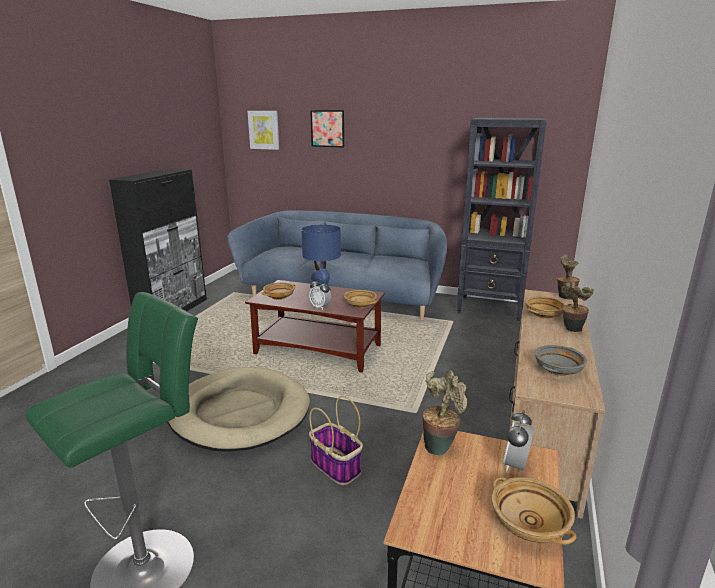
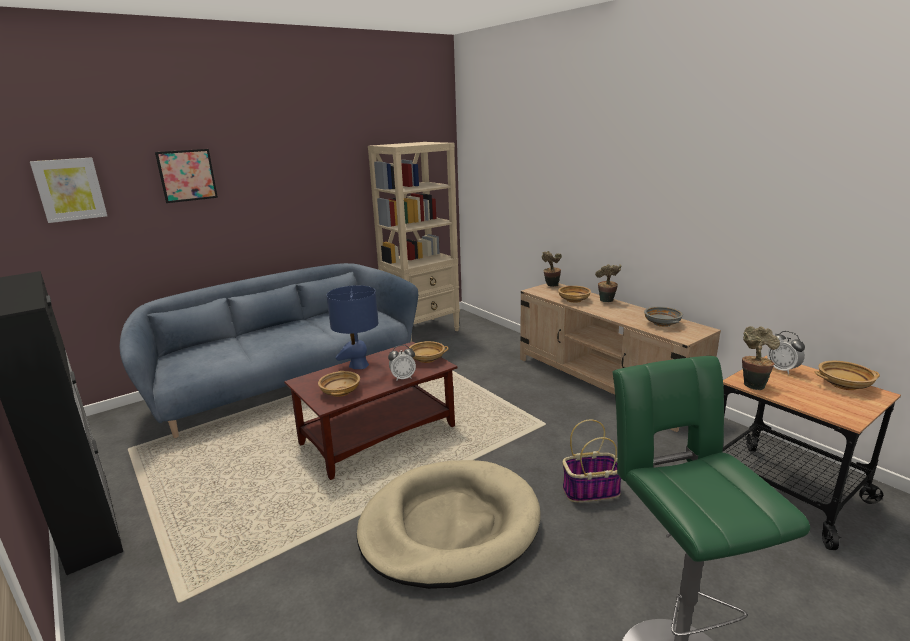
camera: 55 degrees left, 0 degrees up
black bookcase [457,118,547,321] -> beige bookcase [368,142,460,342]

